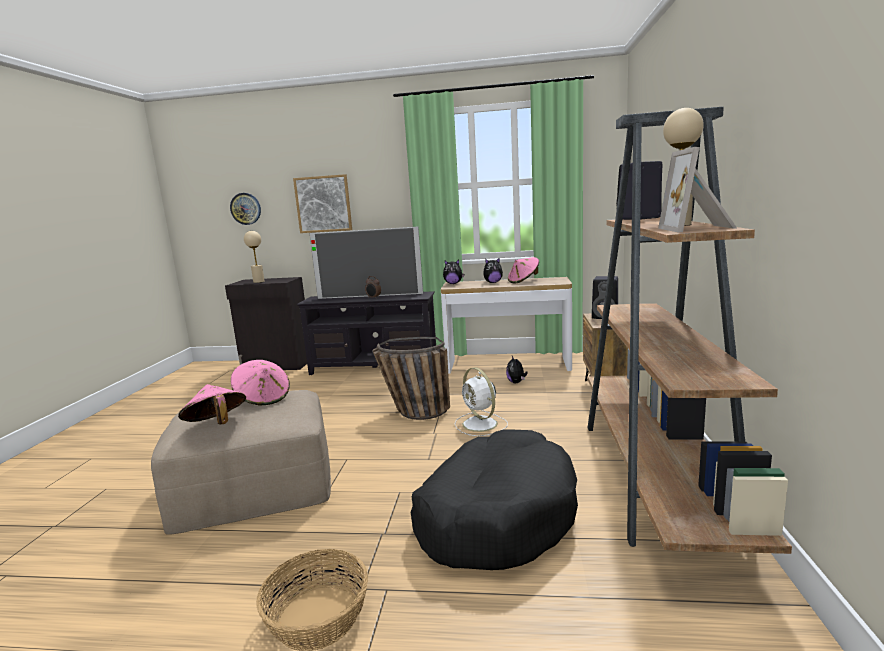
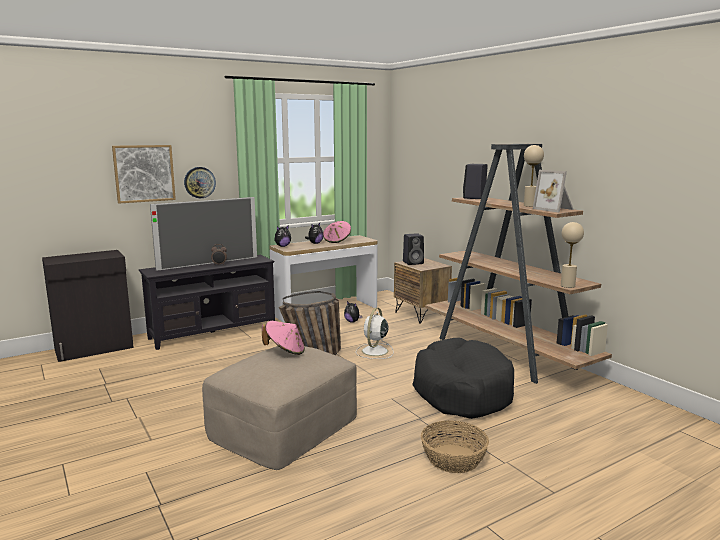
camera: 40 degrees left, 0 degrees up
pink hat [178,384,246,424] -> none
wall clock [230,193,261,225] -> wall clock moved to [184,167,216,198]
beige table lamp [244,231,265,283] -> beige table lamp moved to [561,222,584,288]
white fan [455,367,508,436] -> white fan turned 90 degrees clockwise [356,308,394,359]

